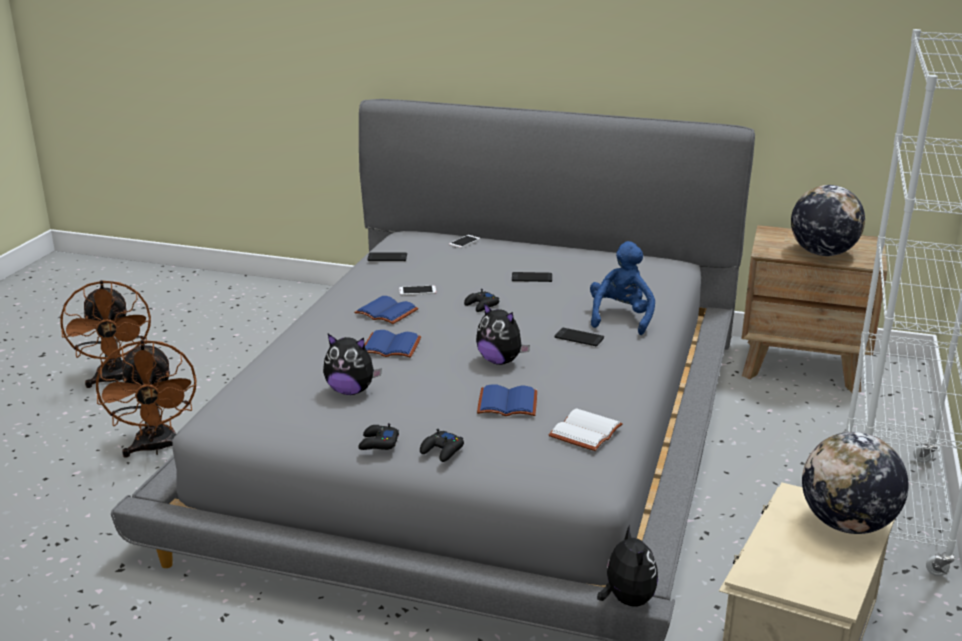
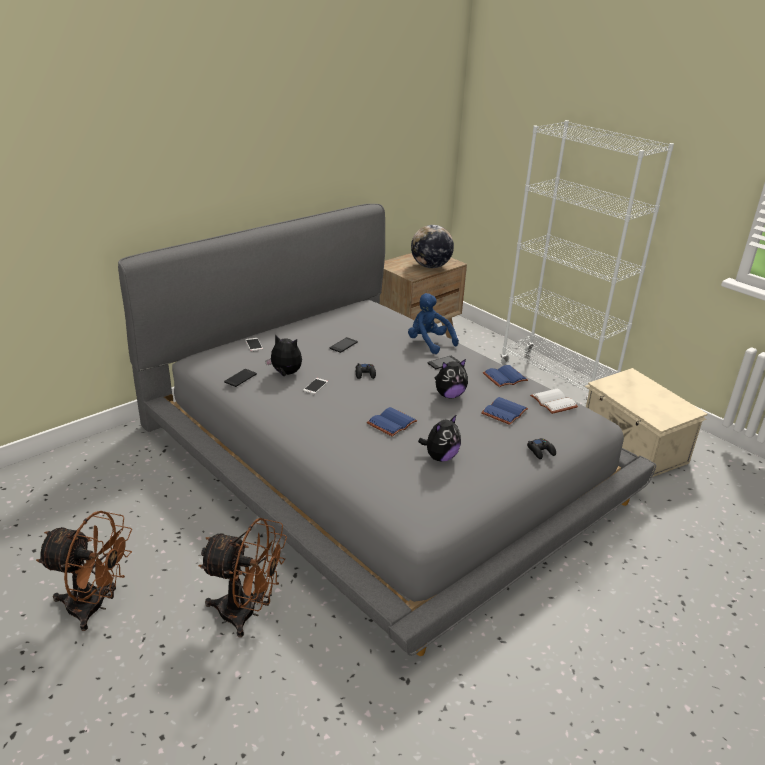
camera: 60 degrees left, 5 degrees up
blue book [354,296,419,324] -> blue book moved to [483,365,528,387]
black game controller [358,423,399,450] -> none
plush toy [597,525,658,606] -> plush toy moved to [265,334,302,376]
globe [802,432,909,534] -> none

